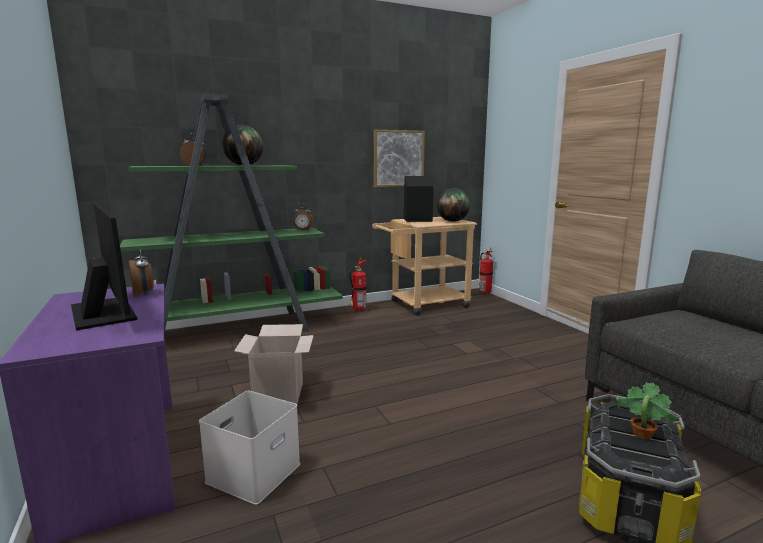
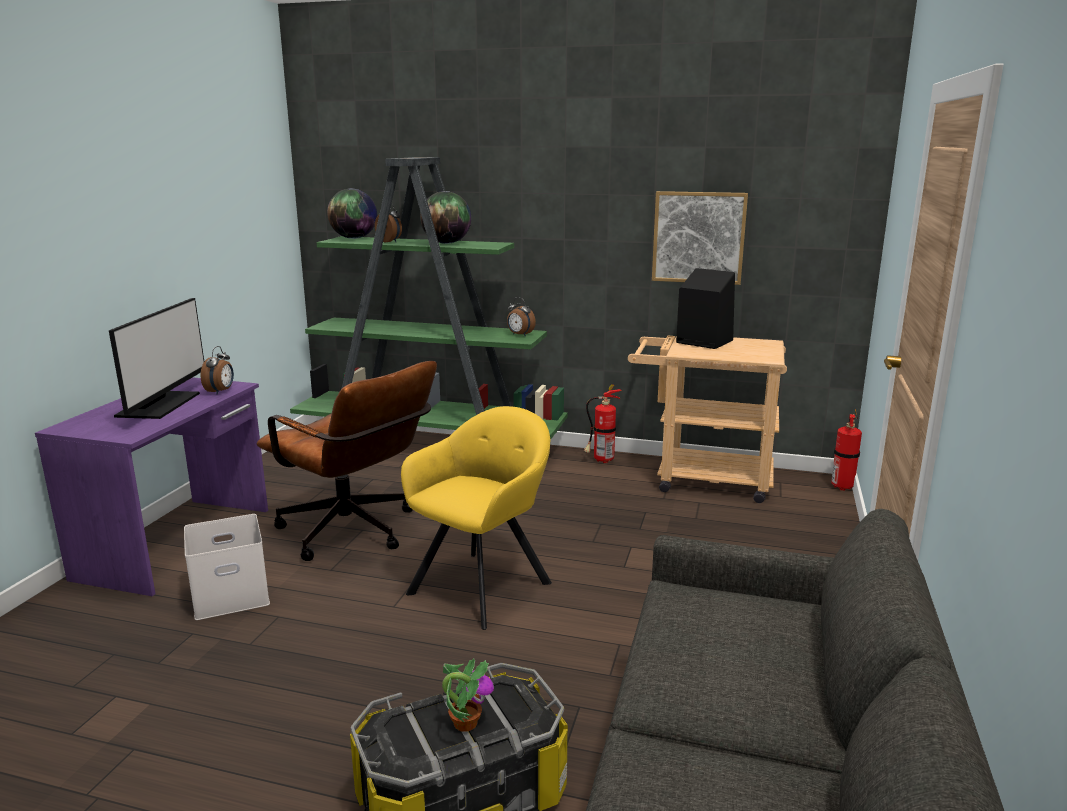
camera: 40 degrees right, 5 degrees up
cardboard box [234,324,314,404] -> brown office chair [256,361,437,561]
globe [437,188,470,222] -> globe moved to [327,189,377,239]
none -> yellow armchair [401,406,552,630]

